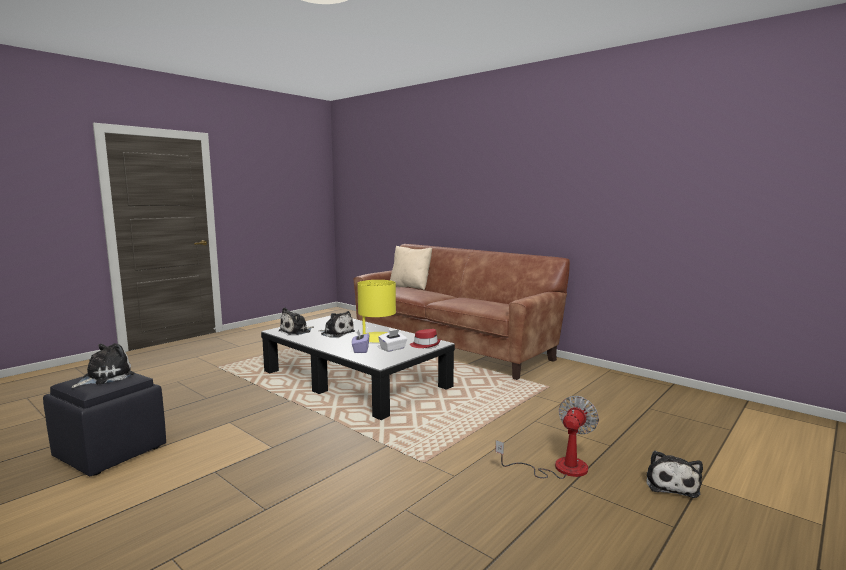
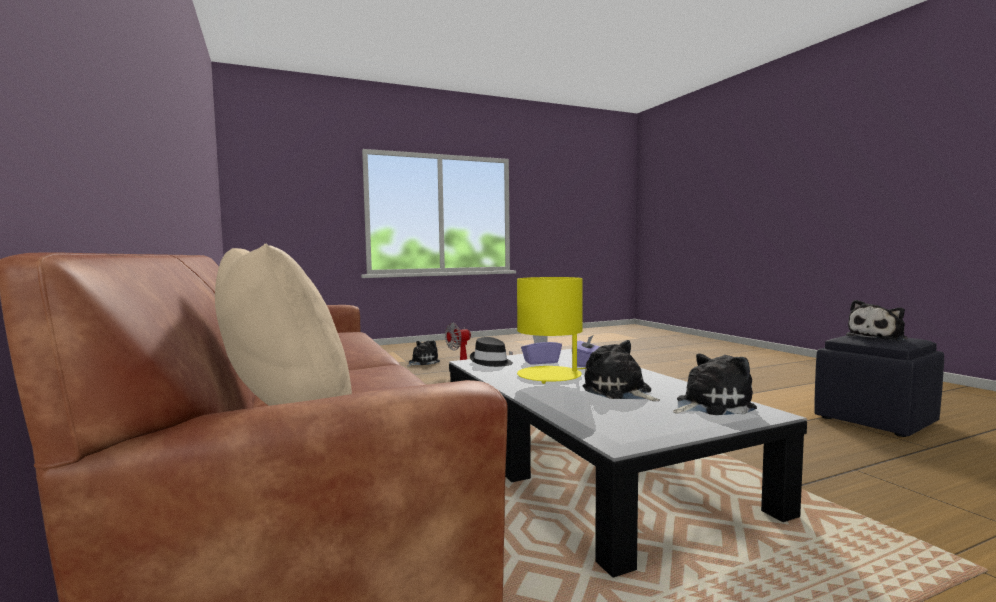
camera: 155 degrees left, 5 degrees down
white tissue box [378,330,407,352] -> purple tissue box [521,335,562,365]
red hat [410,329,441,348] -> black hat [470,337,513,367]

